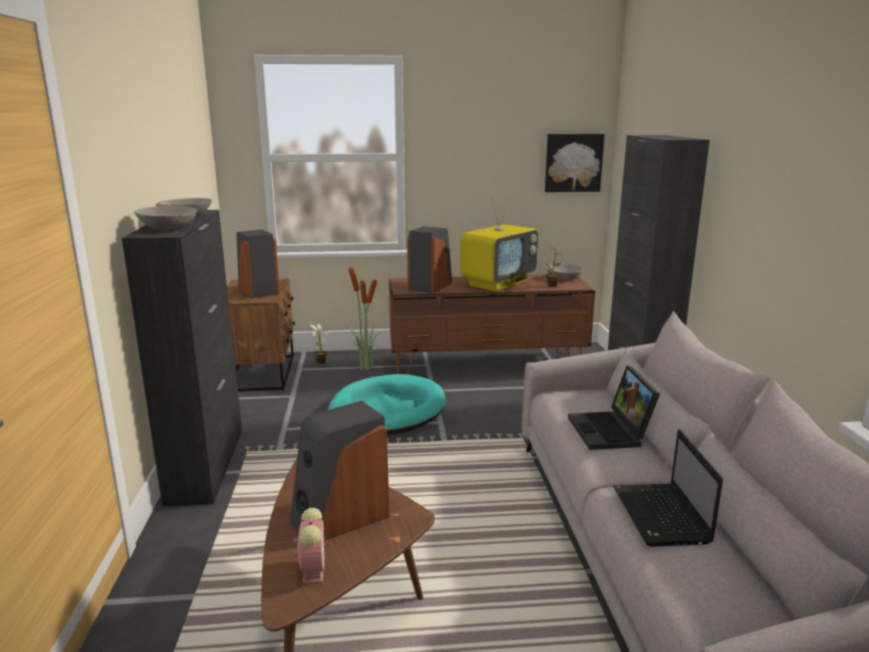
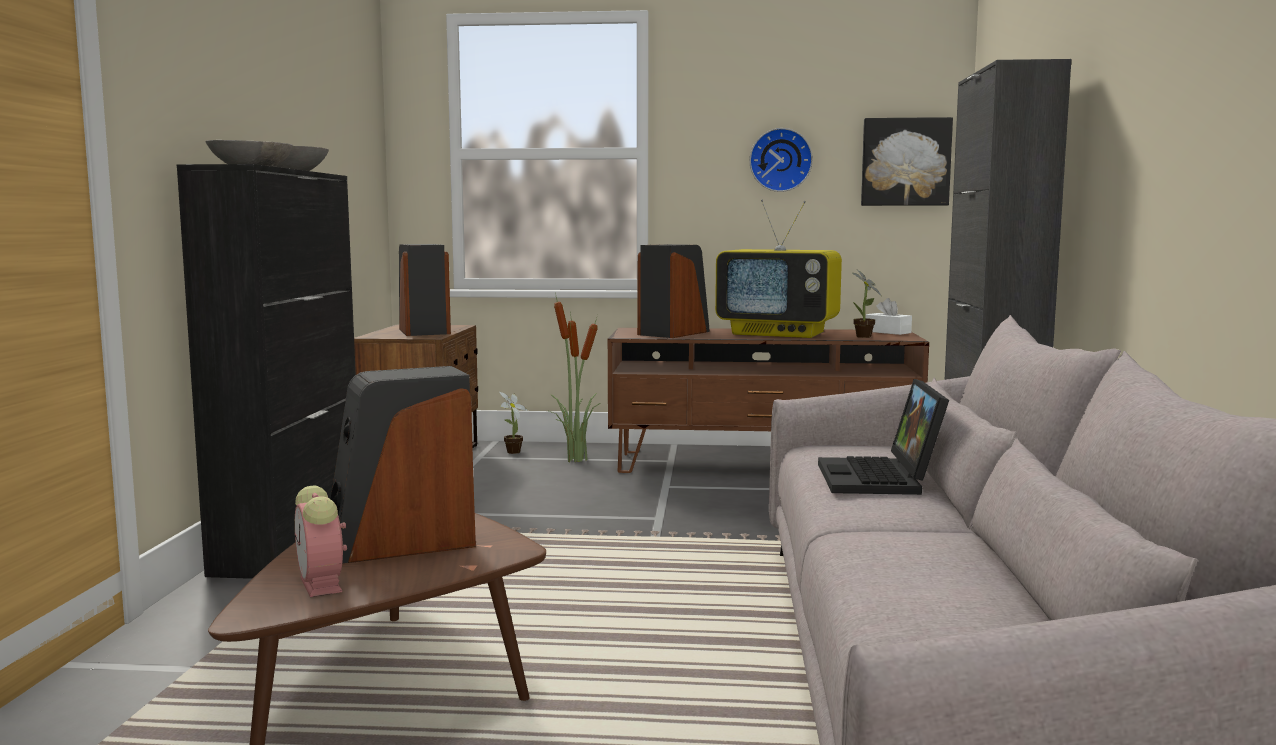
camera: 10 degrees right, 10 degrees down
alarm clock [294,508,325,585] -> alarm clock turned 150 degrees clockwise [294,486,347,597]
turquoise dog bed [328,374,445,435] -> none
television [460,196,538,291] -> television turned 60 degrees clockwise [715,200,842,338]
grey bowl [547,264,583,280] -> white tissue box [866,298,912,335]
laptop [613,429,723,547] -> none
none -> wall clock [749,128,813,192]

